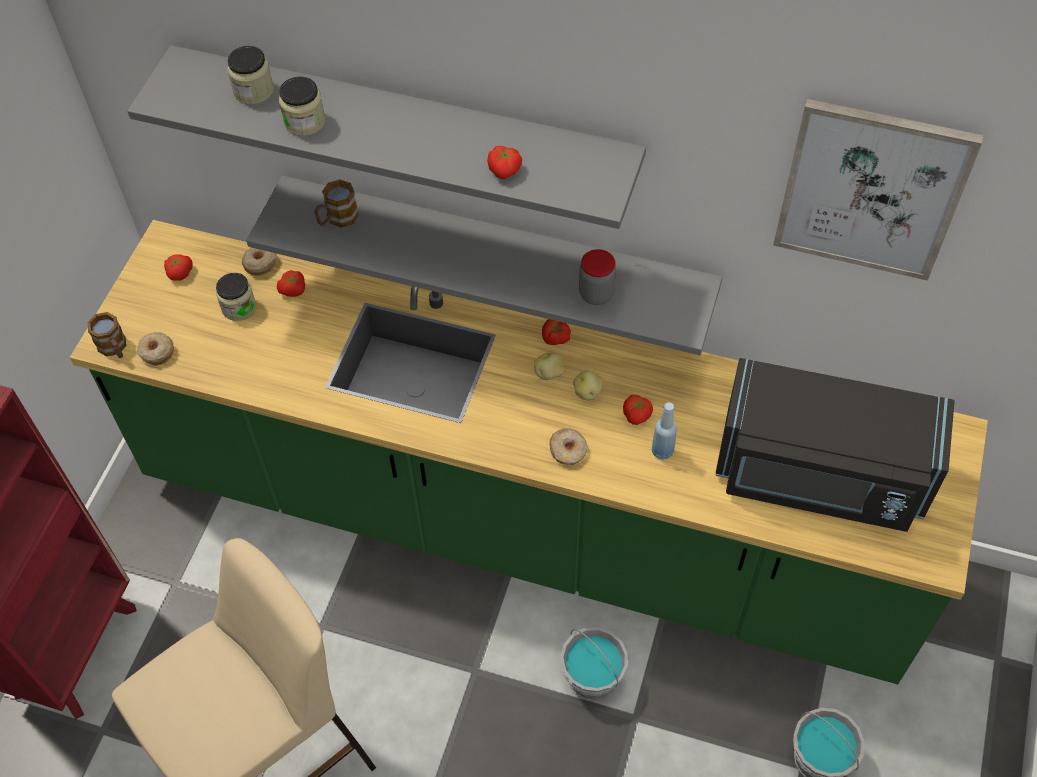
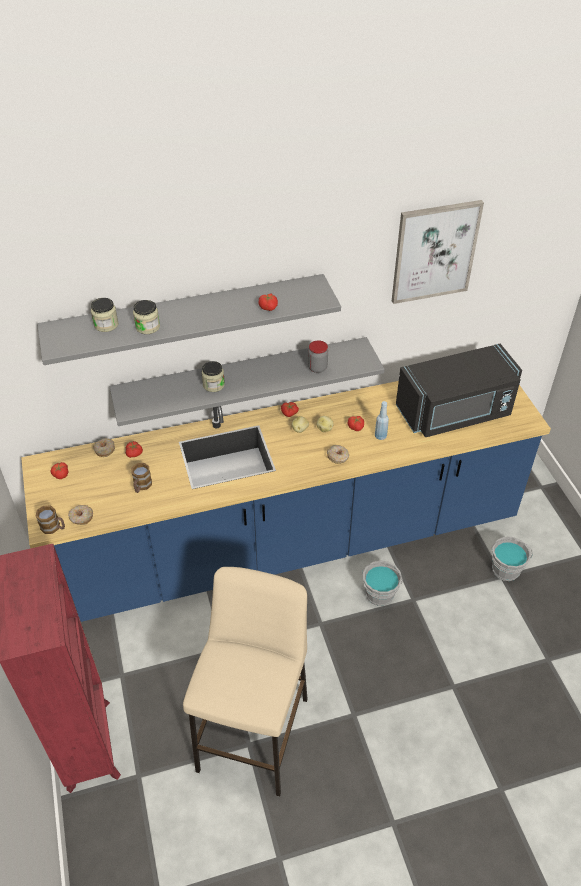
camera: 35 degrees left, 10 degrees down
green counter [70,220,988,684] -> blue counter [21,381,551,622]
jar [216,273,256,321] -> jar moved to [201,361,225,392]
mug [315,180,359,228] -> mug moved to [131,463,152,493]

